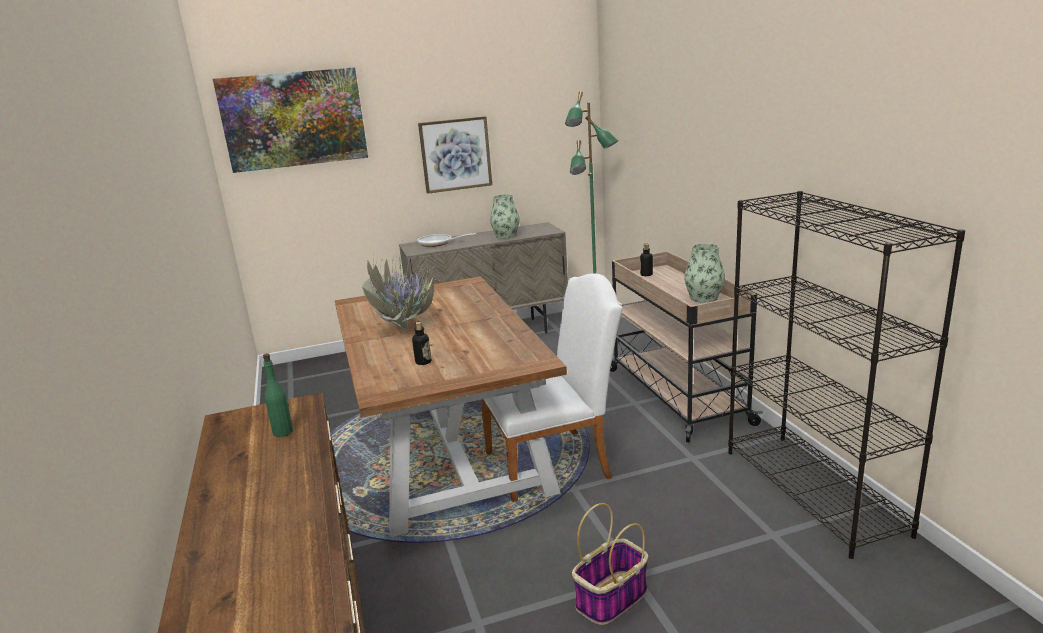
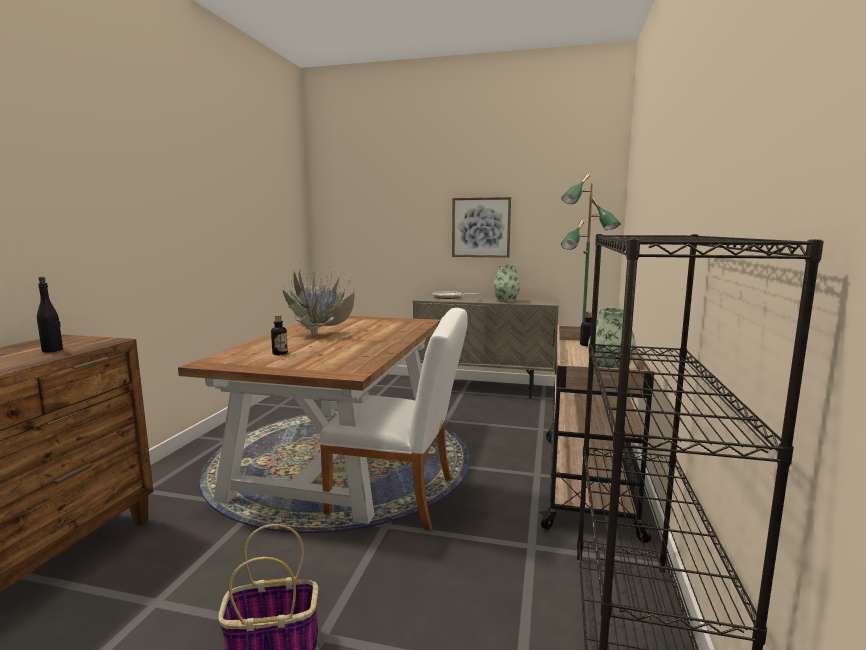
camera: 30 degrees right, 10 degrees down
picture [213,67,368,173] -> none
green bottle [263,354,293,437] -> black bottle [37,277,63,352]

